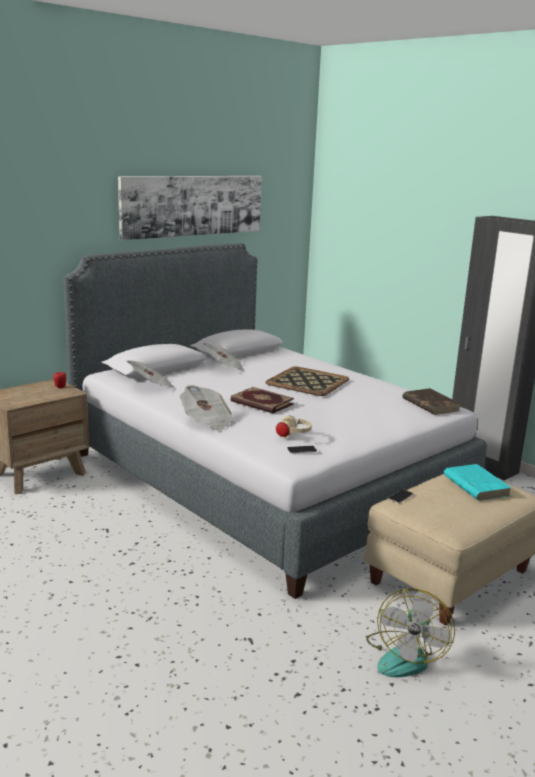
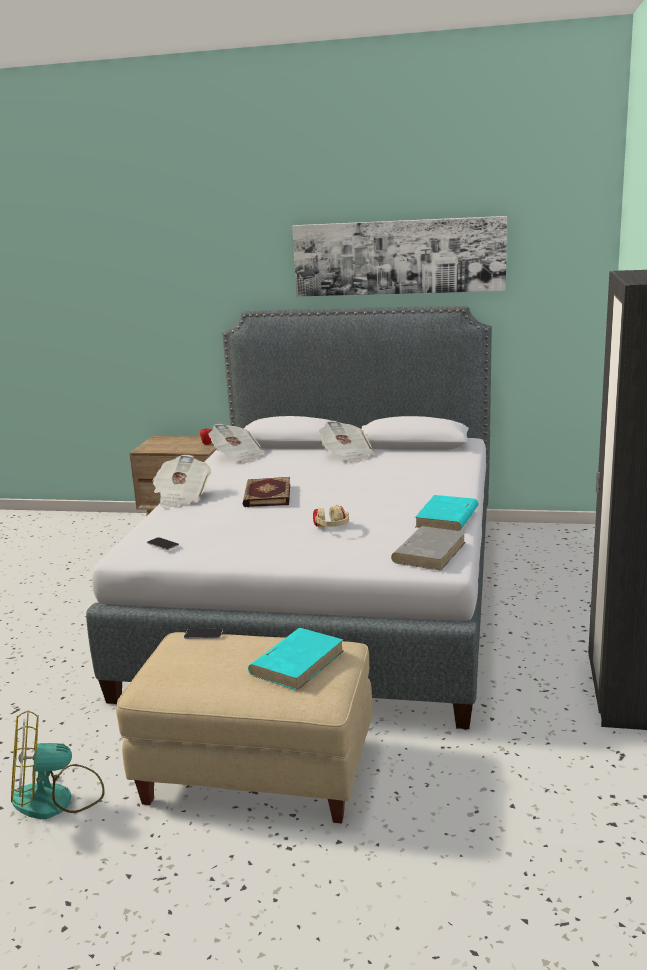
camera: 55 degrees right, 0 degrees up
tray [266,366,349,396] -> none
beige headphones [276,415,312,438] -> beige headphones moved to [313,505,349,528]
brown book [403,388,461,415] -> grey book [391,526,466,571]
none -> turquoise book [415,495,478,531]

